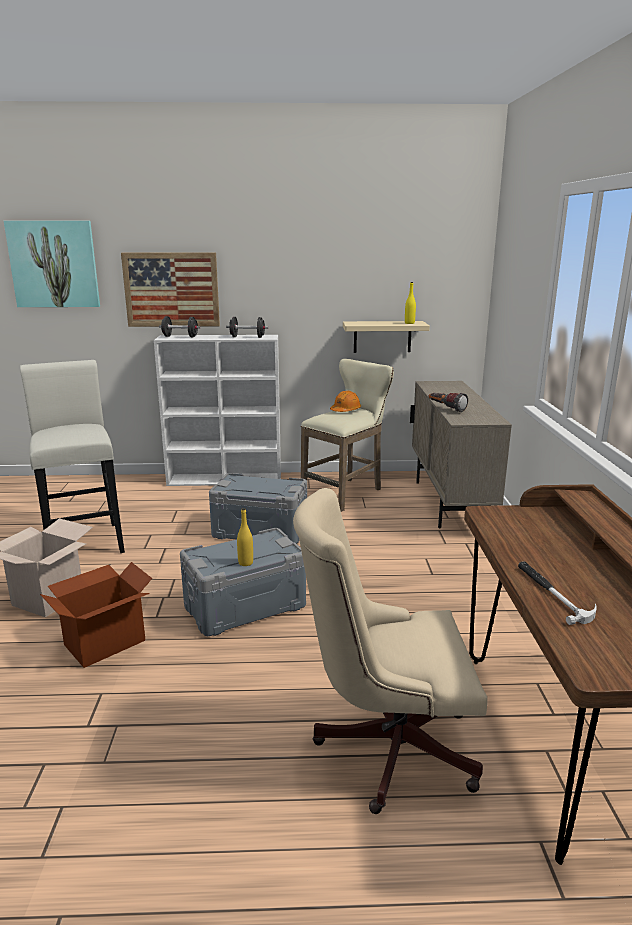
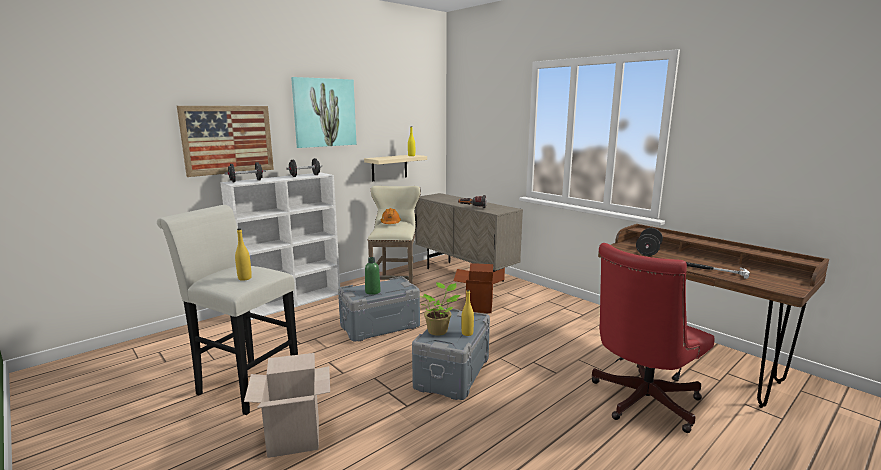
camera: 40 degrees left, 5 degrees down
picture [4,221,100,307] -> picture moved to [291,77,357,148]
cardboard box [40,562,152,668] -> cardboard box moved to [453,263,505,313]
beige office chair [293,488,487,814] -> red office chair [592,243,715,433]
none -> yellow bottle [235,228,252,281]
none -> green bottle [365,257,381,295]
none -> potted plant [419,282,460,336]
none -> black dumbbell [636,228,663,256]

